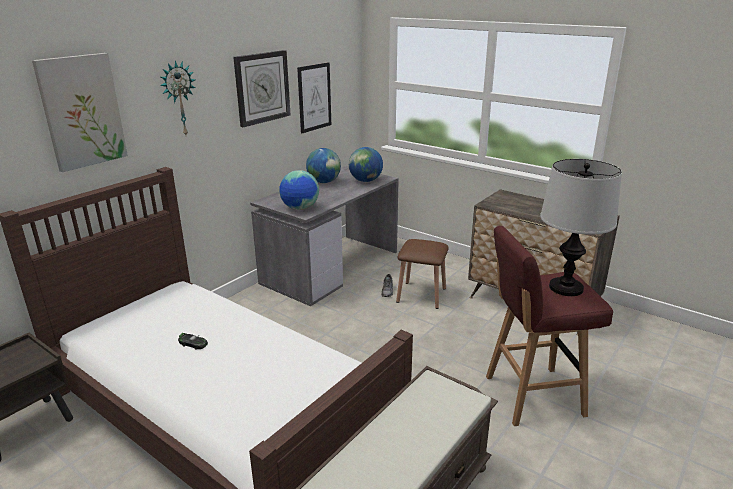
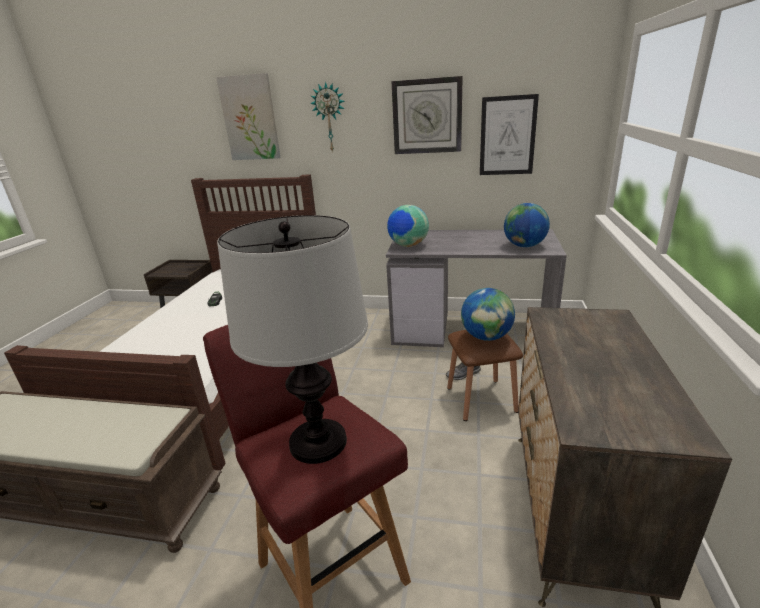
camera: 65 degrees right, 0 degrees up
globe [306,148,341,183] -> globe moved to [461,288,515,341]

